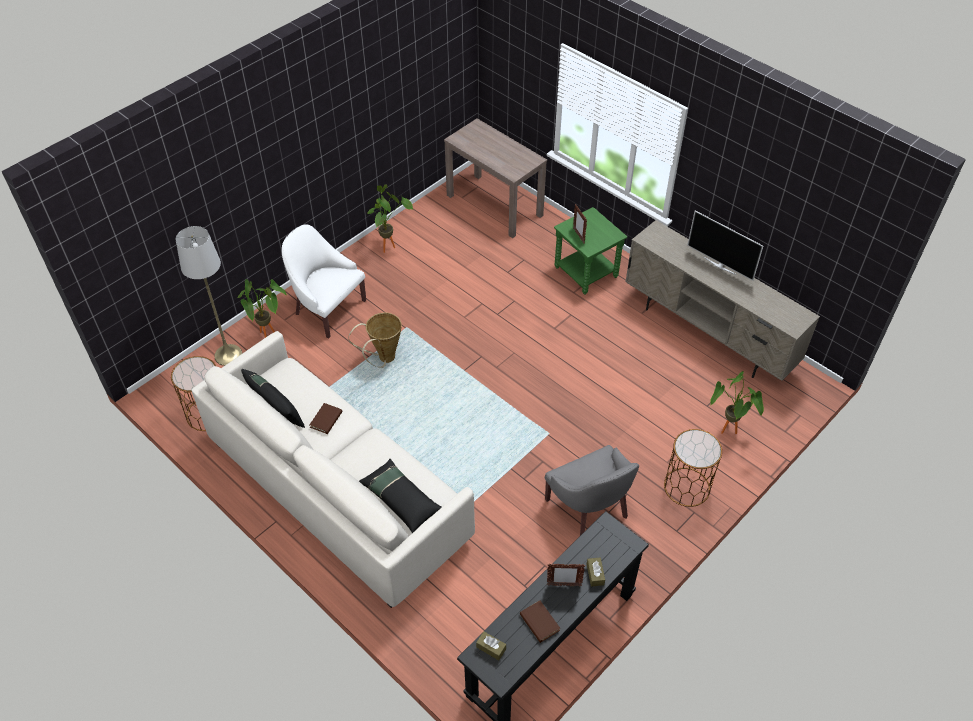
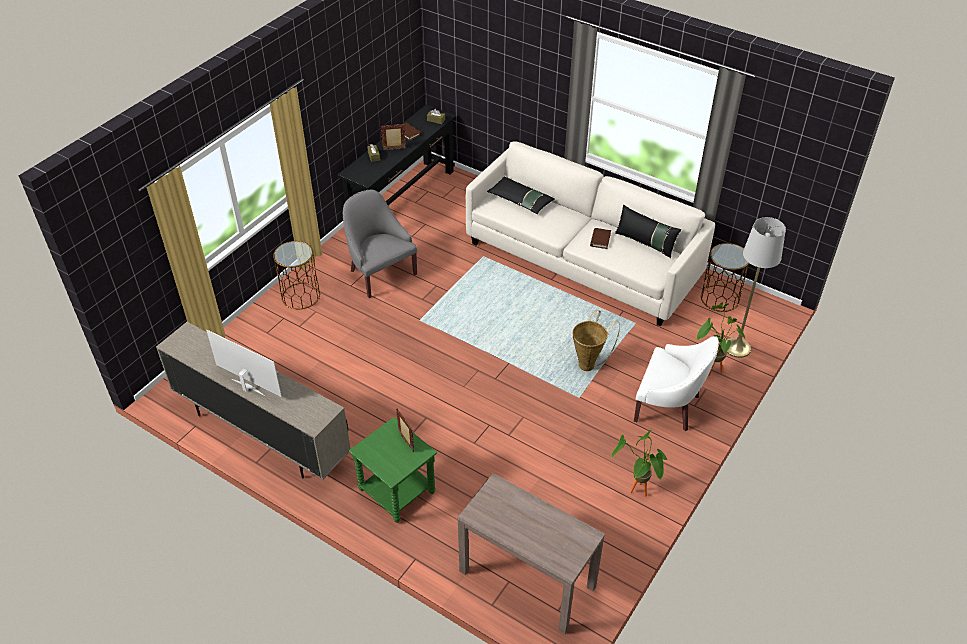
camera: 170 degrees right, 5 degrees down
potted plant [710,371,764,434] -> none

